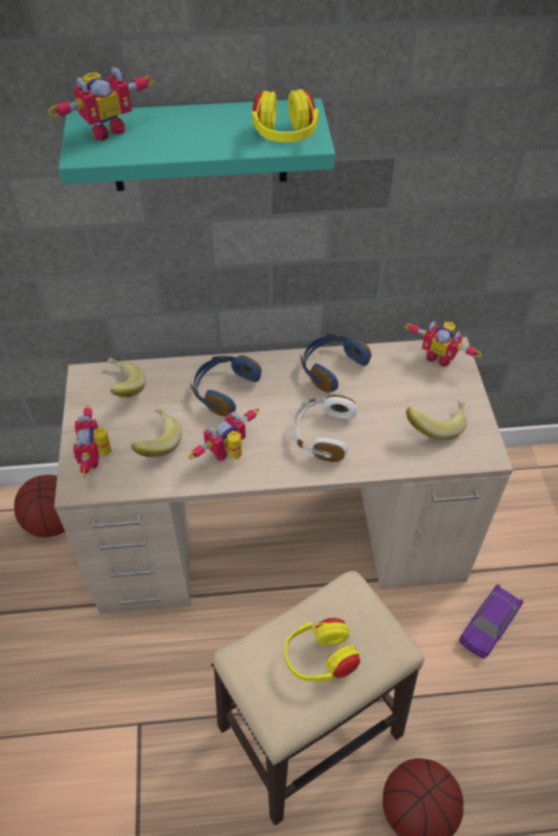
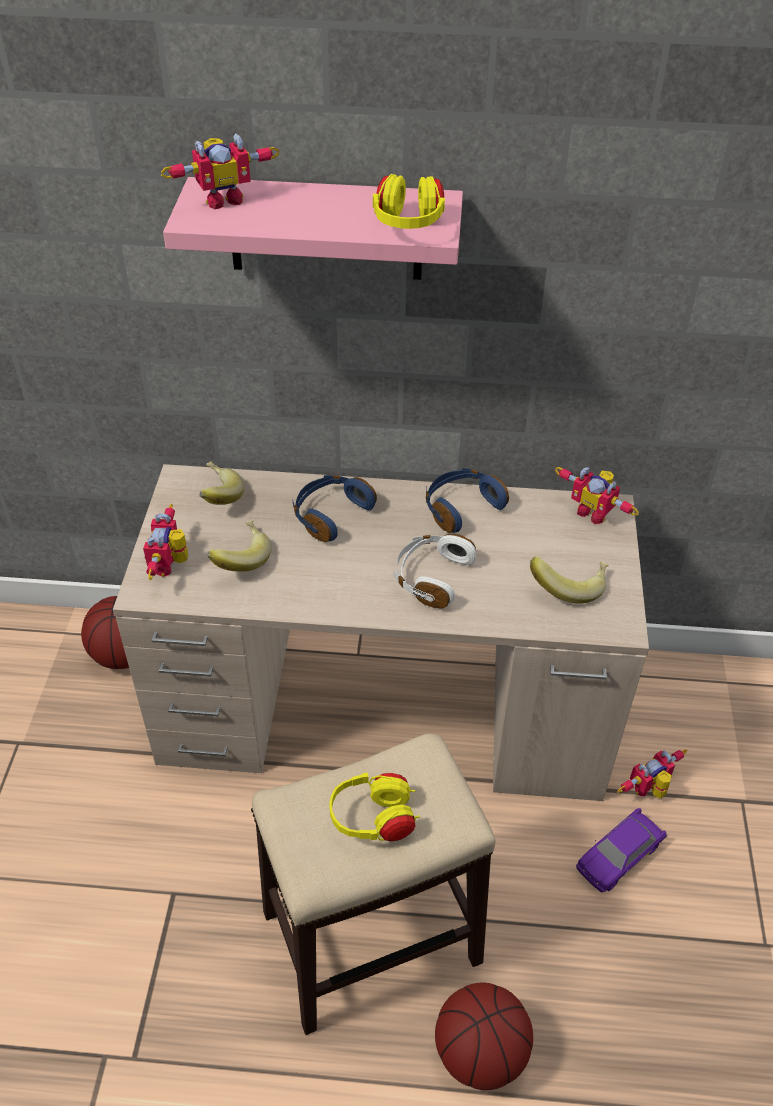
camera: 10 degrees right, 5 degrees down
turquoise shelf [59,98,335,191] -> pink shelf [163,177,463,280]
toy robot [189,408,259,461] -> toy robot moved to [617,749,687,799]

